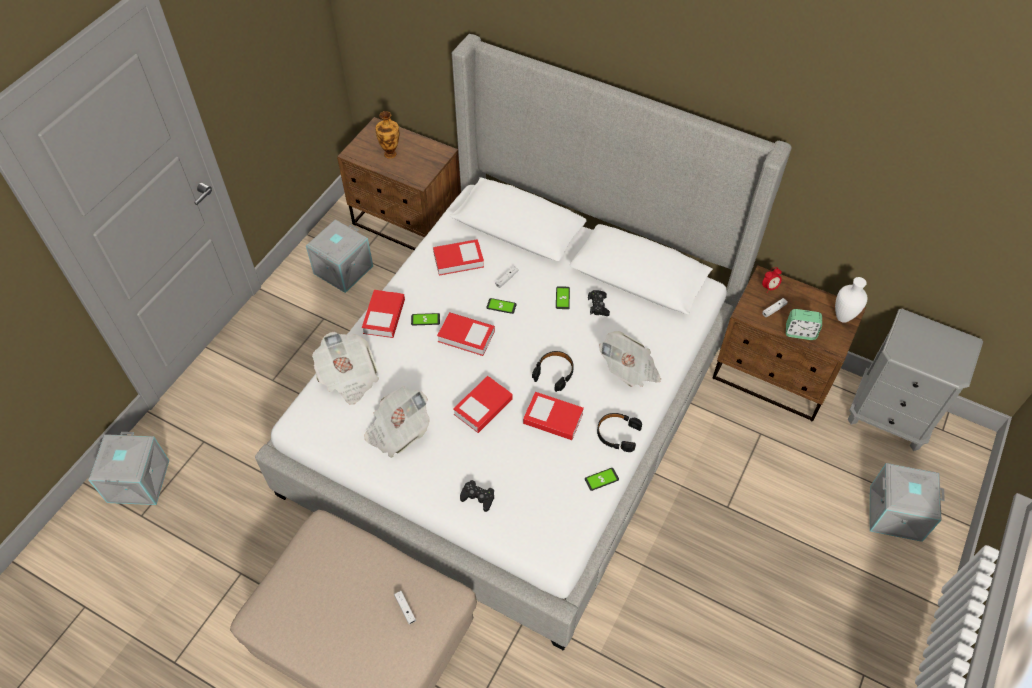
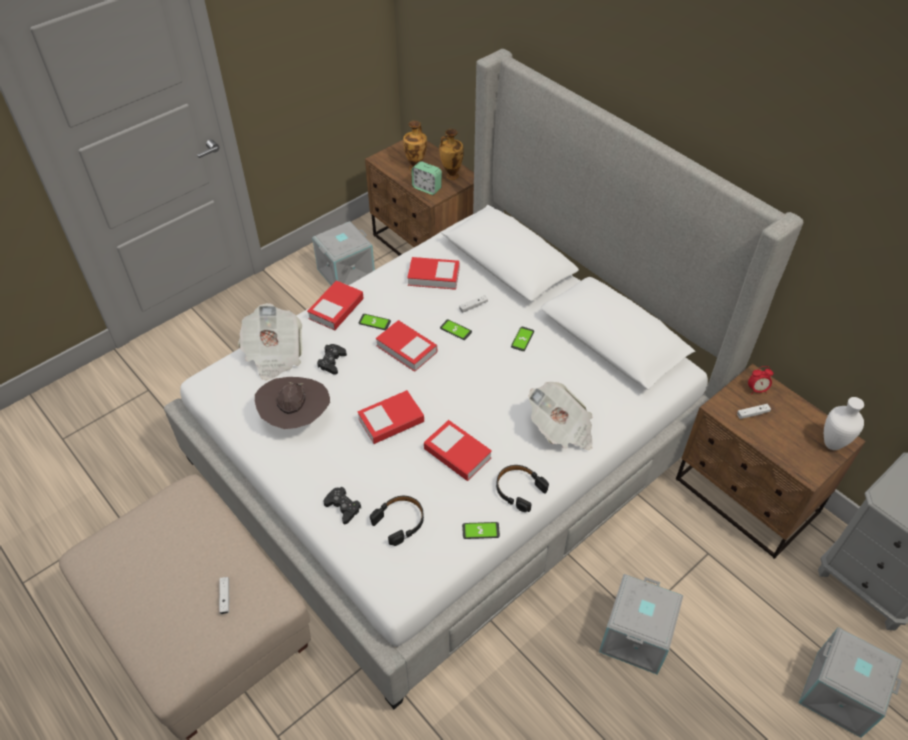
camera: 20 degrees right, 5 degrees down
grey storage box [88,432,169,505] -> grey storage box moved to [599,574,684,675]
newspaper [364,386,430,458] -> brown hat [255,377,330,429]
black headphones [532,351,574,392] -> black headphones moved to [370,496,424,546]
black game controller [588,290,610,316] -> black game controller moved to [317,344,347,375]
alarm clock [786,309,822,340] -> alarm clock moved to [412,161,442,195]
none -> vase [439,129,464,180]

